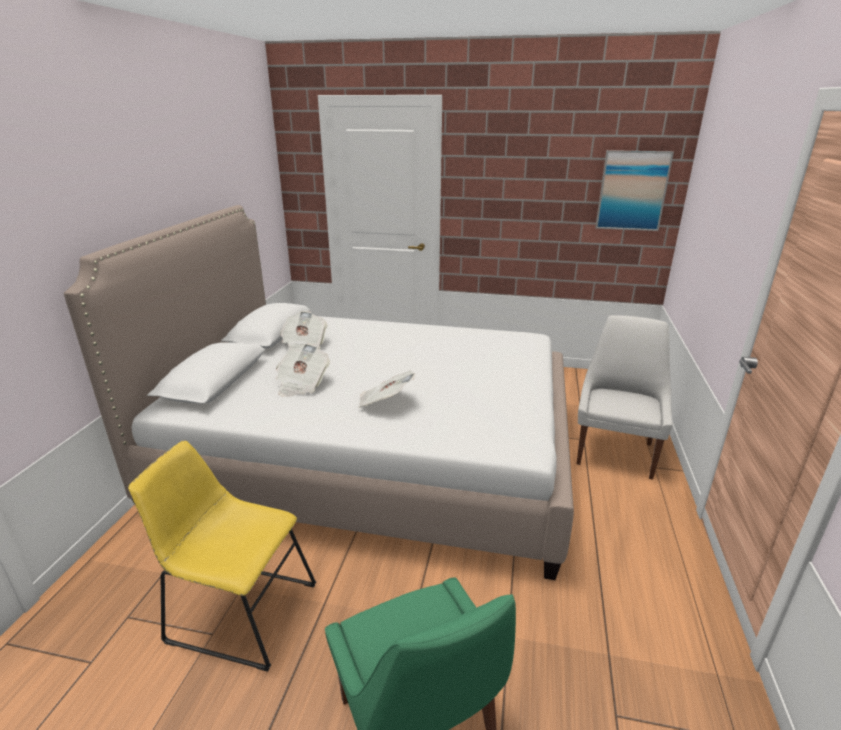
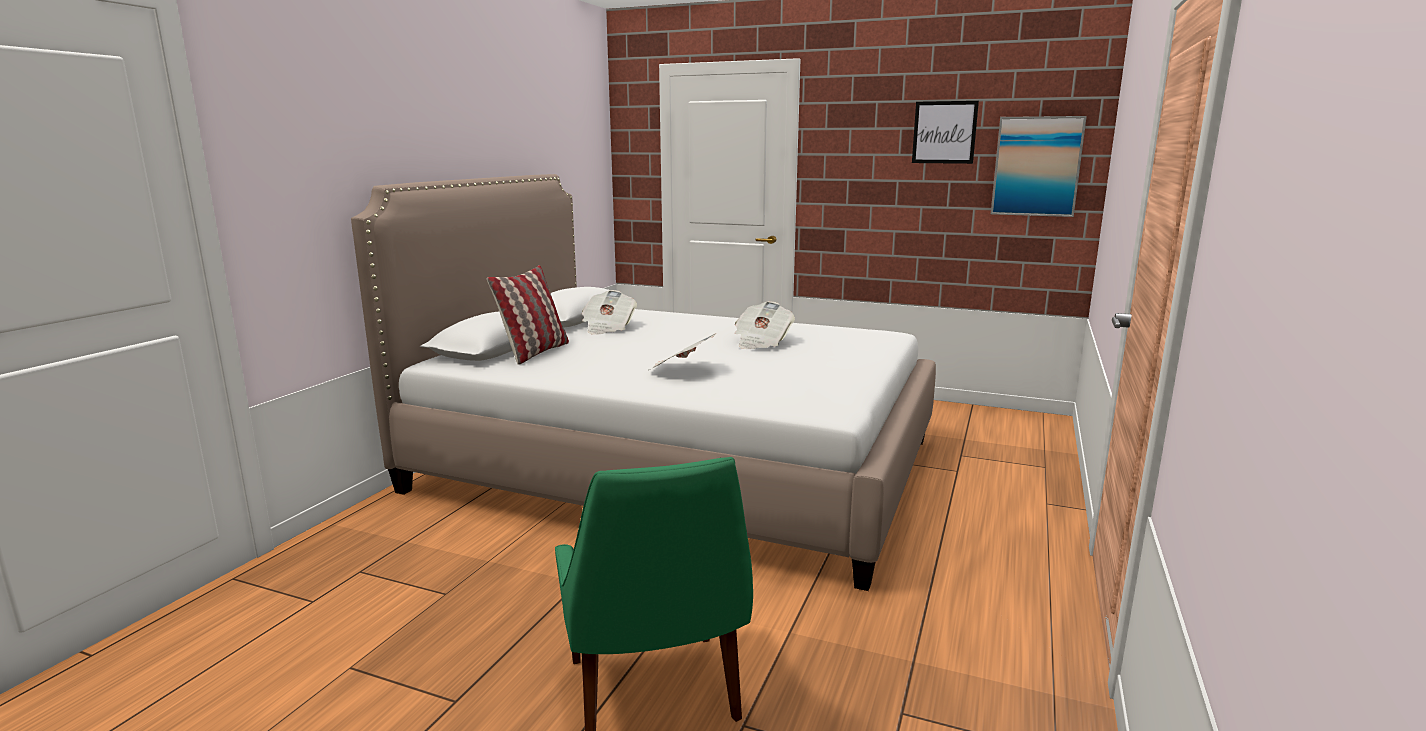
camera: 10 degrees right, 10 degrees down
yellow chair [128,440,316,672] -> none
newspaper [276,343,330,397] -> newspaper moved to [735,301,795,349]
white chair [577,315,673,480] -> none
none -> pillow [487,265,569,365]
none -> picture [912,101,979,164]

